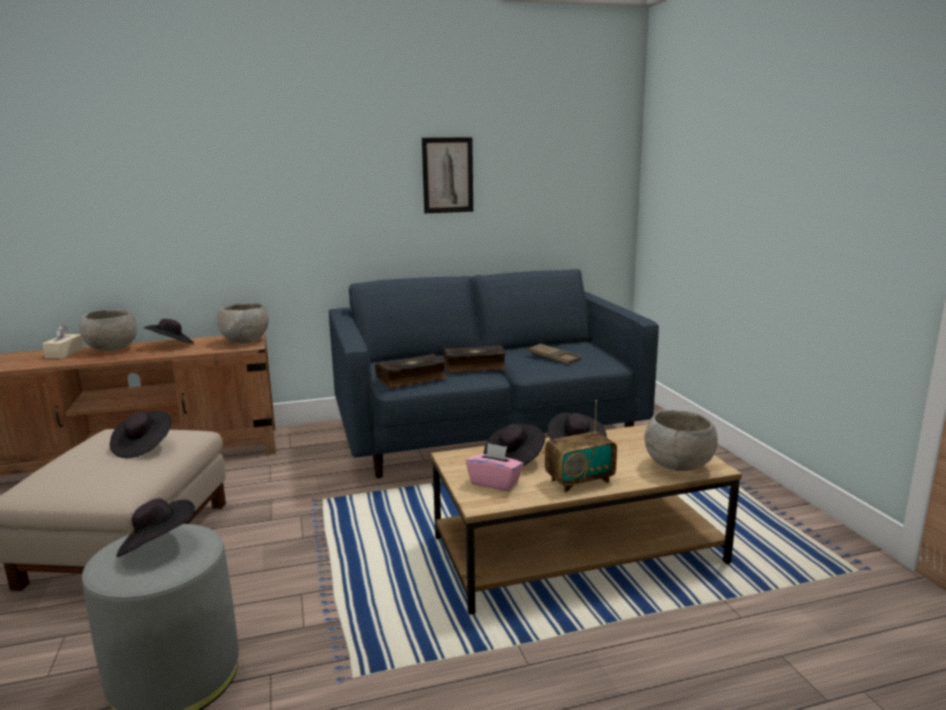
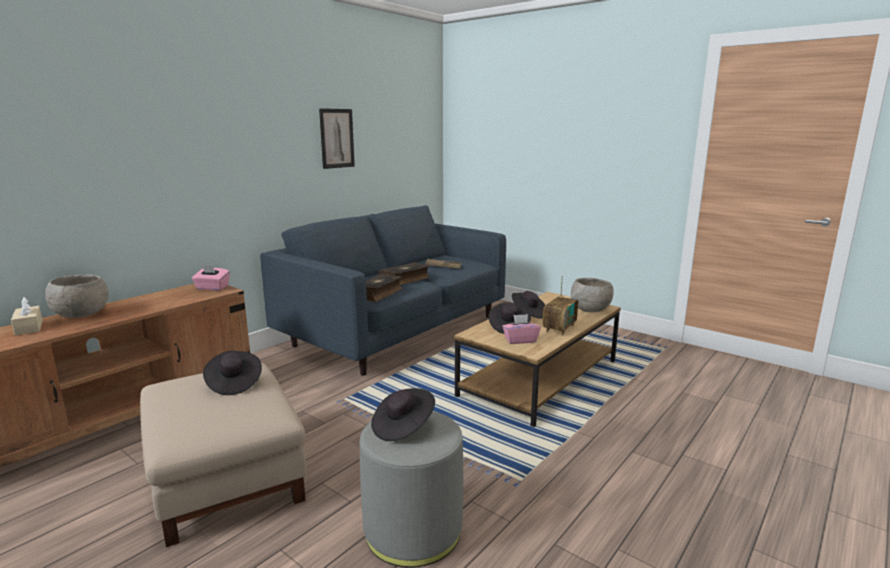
camera: 35 degrees left, 0 degrees up
black hat [144,319,194,344] -> none
grey bowl [217,303,269,343] -> pink tissue box [192,265,230,290]

